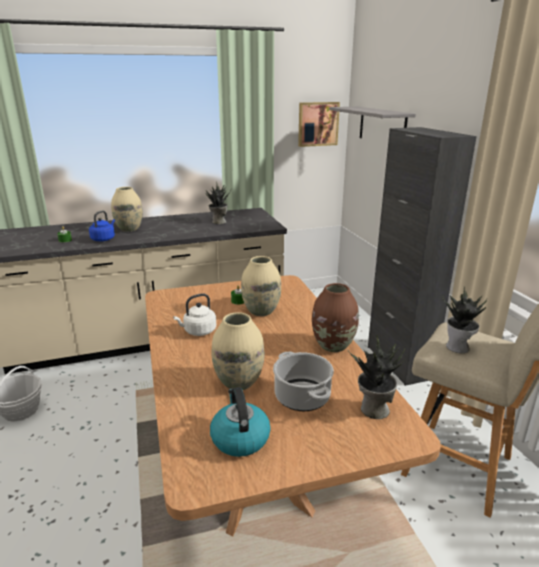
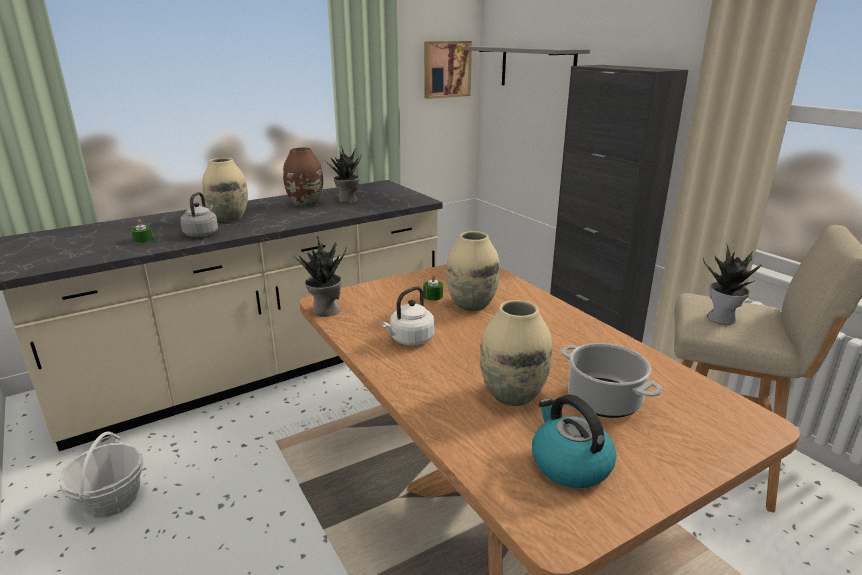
camera: 15 degrees left, 0 degrees up
blue kettle [89,210,115,241] -> grey kettle [180,192,218,237]
brown vase [312,283,359,352] -> brown vase moved to [283,148,323,207]
potted plant [347,335,406,419] -> potted plant moved to [293,236,347,317]

